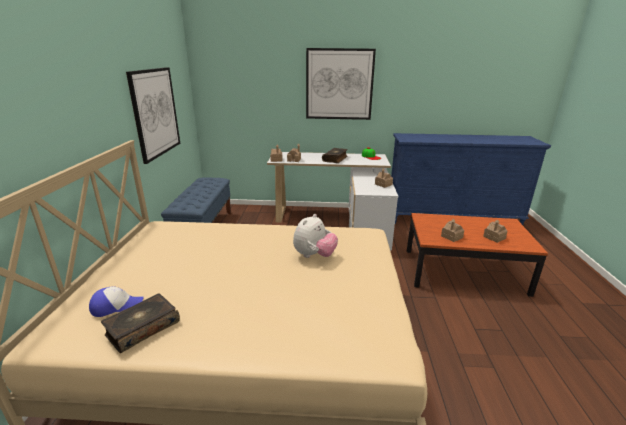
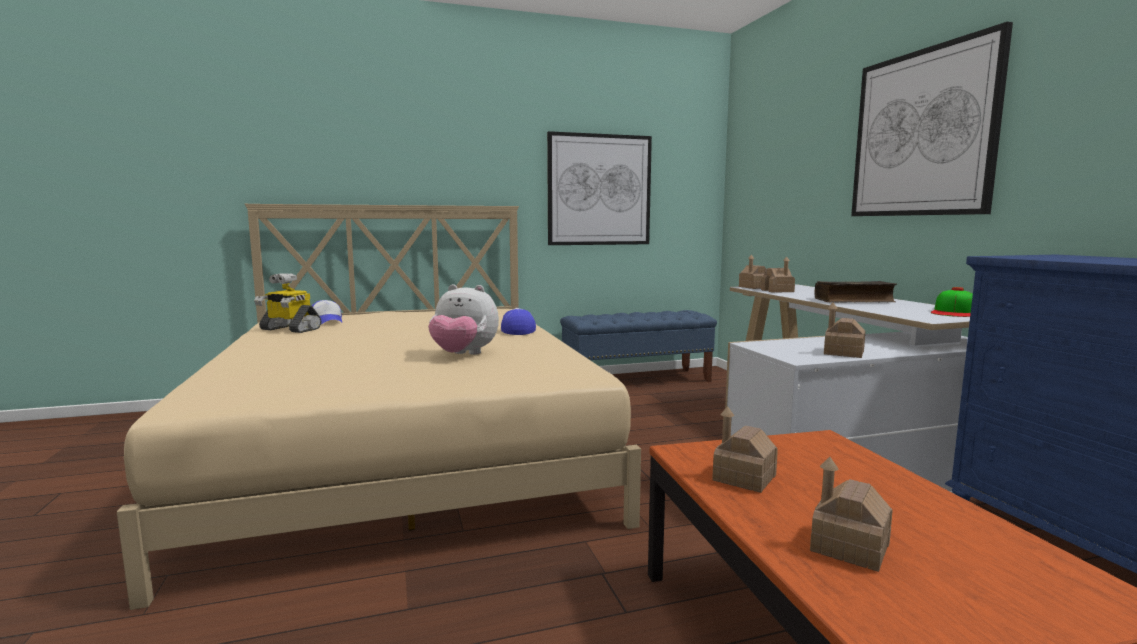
camera: 70 degrees right, 15 degrees down
book [101,293,180,353] -> toy robot [254,273,321,333]
none -> cap [501,308,536,335]

